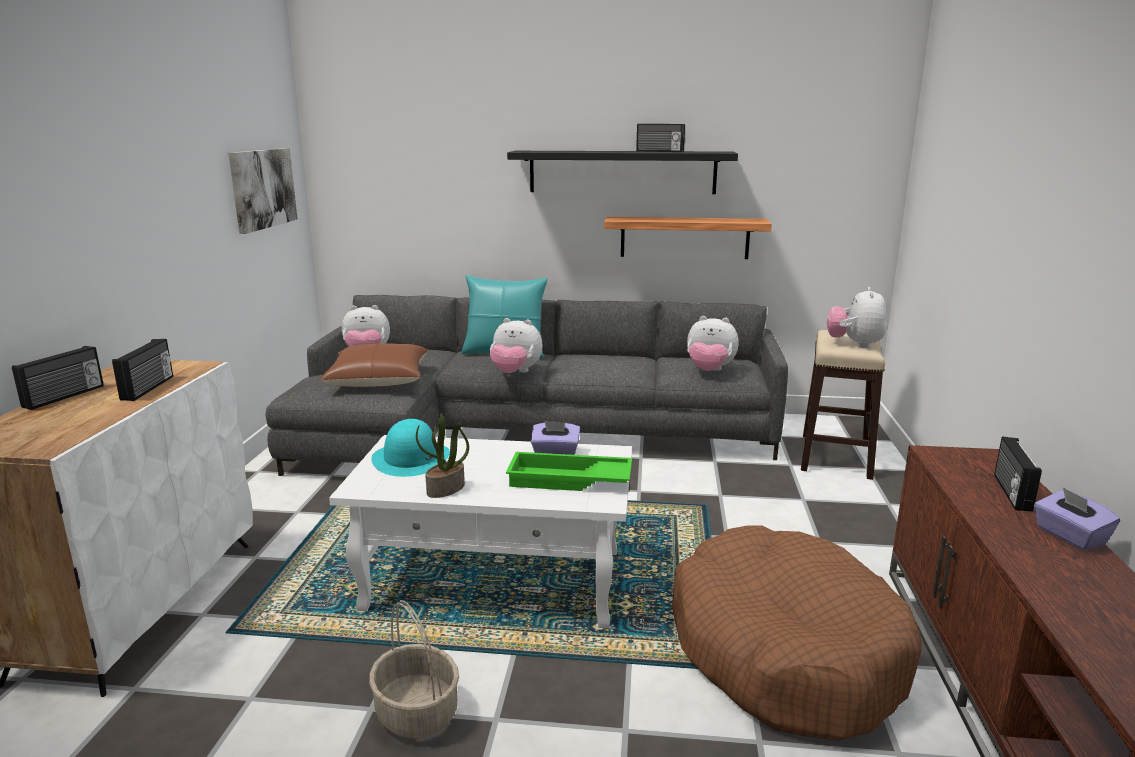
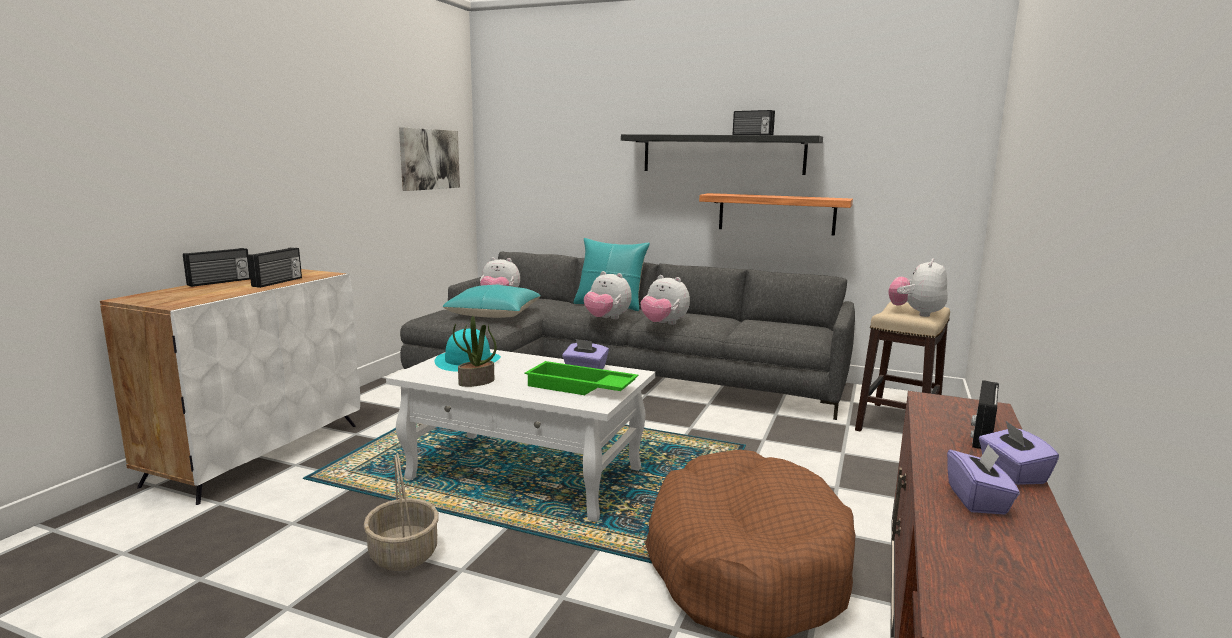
camera: 15 degrees right, 5 degrees down
brown pillow [321,343,428,387] -> turquoise pillow [443,285,540,318]
plush toy [687,316,739,371] -> plush toy moved to [641,275,690,325]
none -> purple tissue box [947,444,1020,515]

